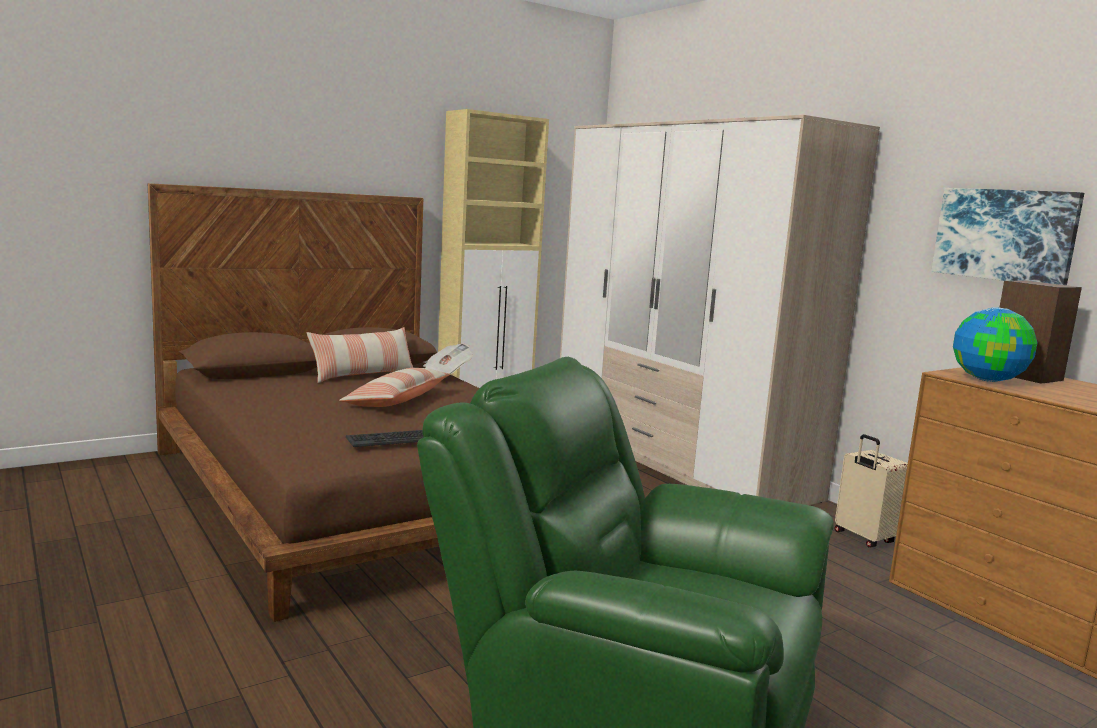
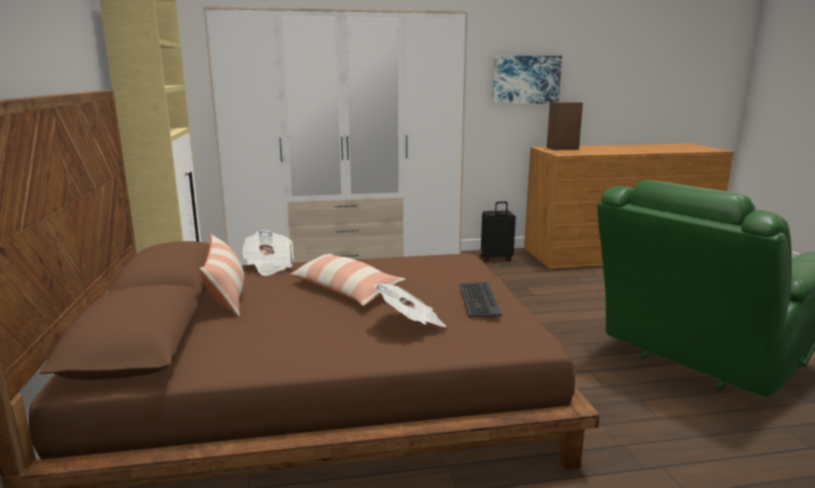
camera: 65 degrees left, 5 degrees up
beige suitcase [834,434,908,547] -> black suitcase [480,201,516,262]
globe [953,307,1038,382] -> none
none -> newspaper [373,284,446,327]

